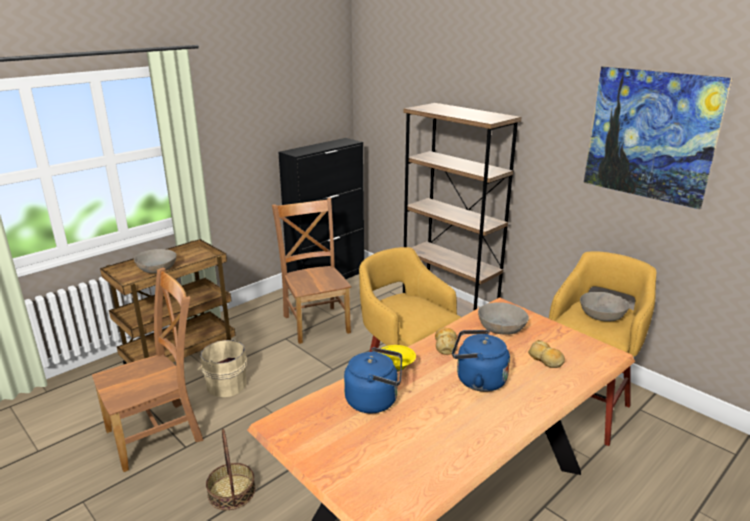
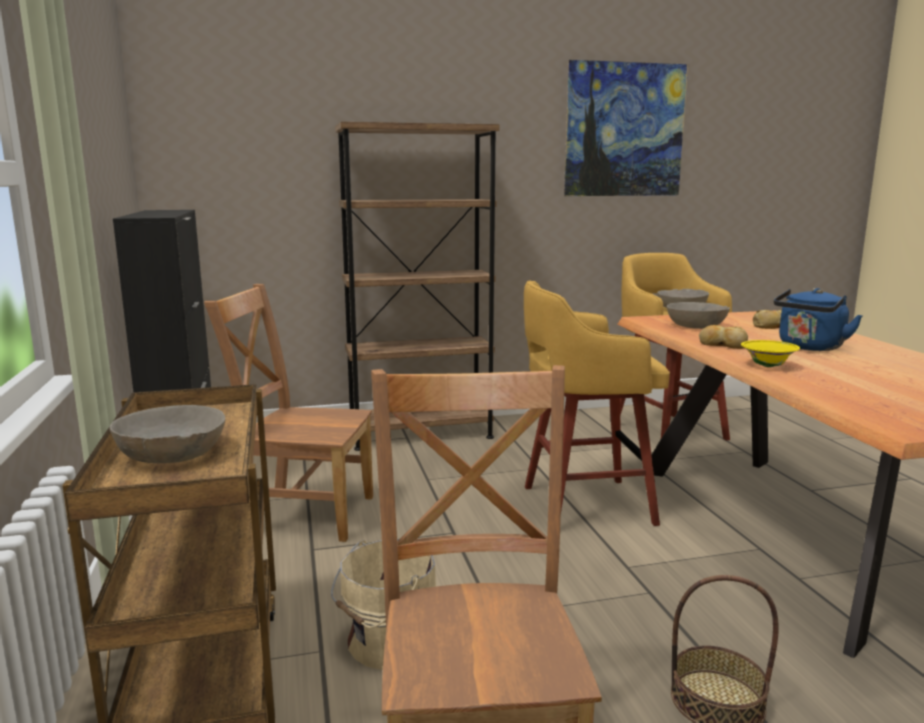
camera: 60 degrees left, 10 degrees down
blue kettle [344,347,402,413] -> none

